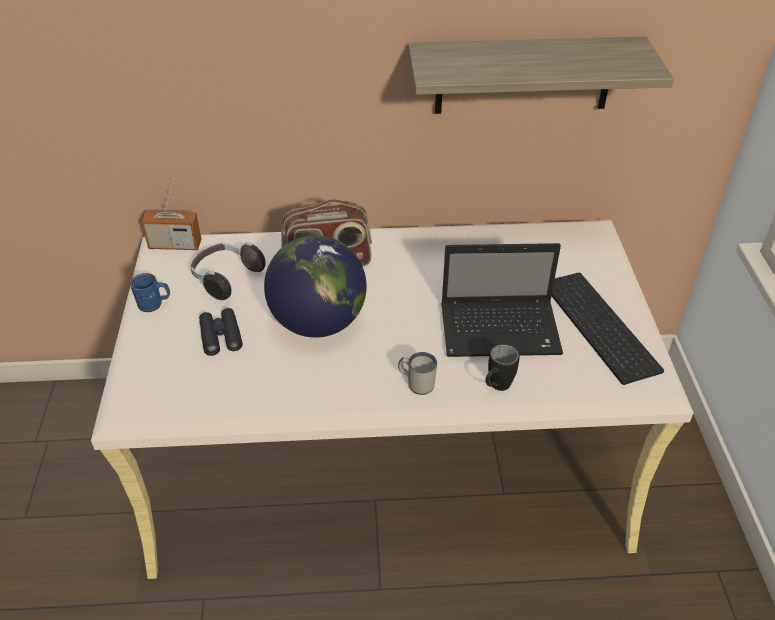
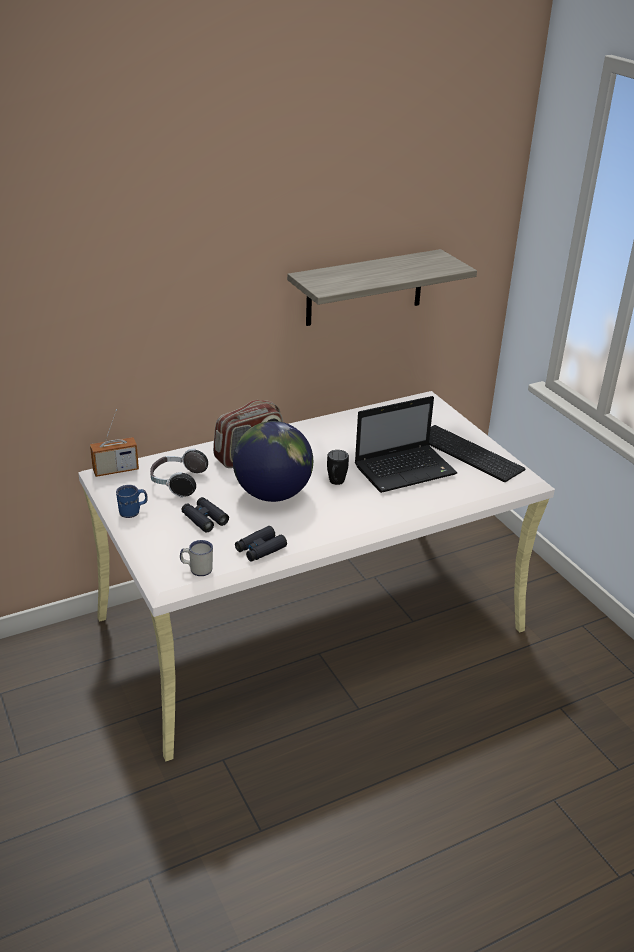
camera: 25 degrees left, 10 degrees down
white mug [398,352,437,395] -> white mug moved to [180,540,213,576]
black mug [486,344,520,391] -> black mug moved to [327,450,349,485]
none -> black binoculars [235,526,287,562]

